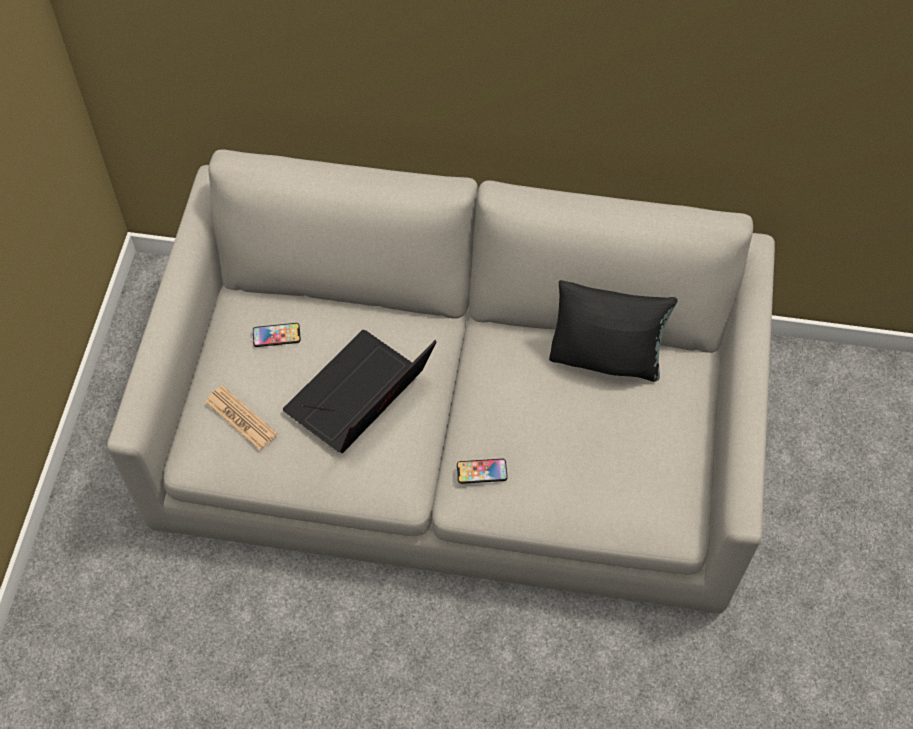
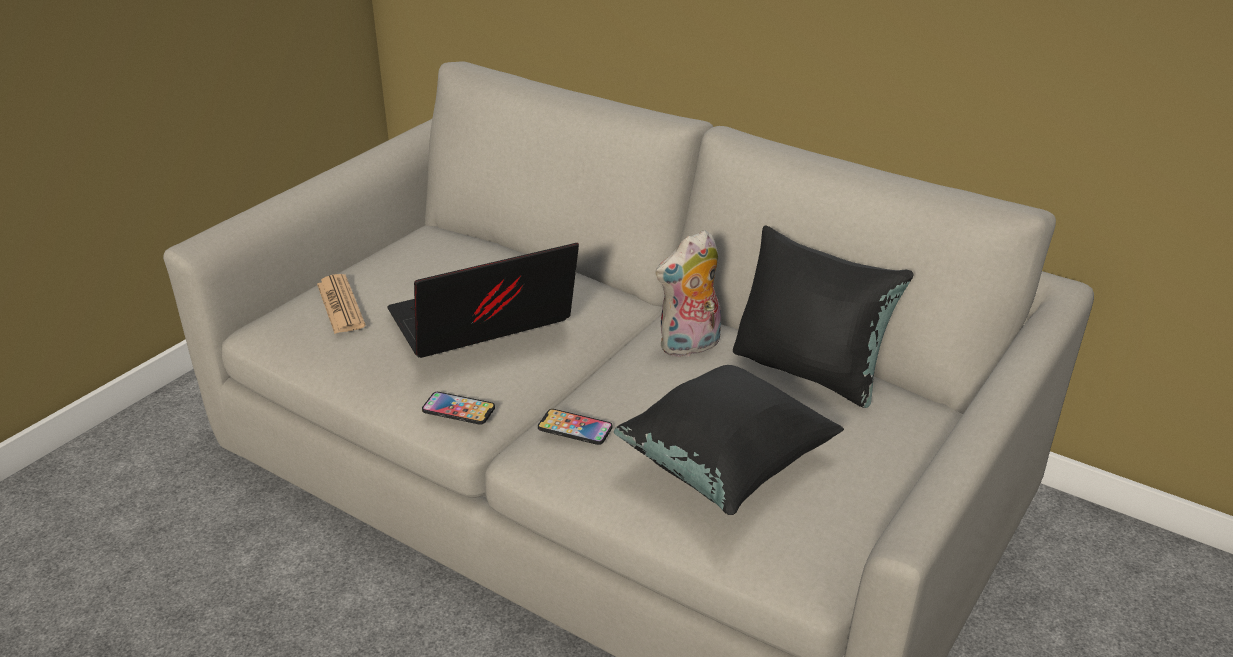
camera: 25 degrees right, 25 degrees down
phone [253,323,301,347] -> phone moved to [422,392,495,425]
none -> black pillow [614,365,844,515]
none -> plush toy [655,230,721,357]

